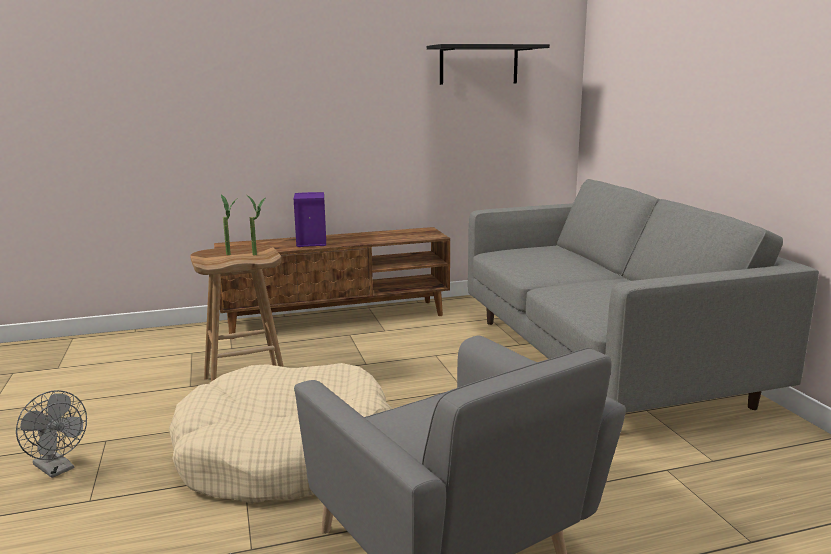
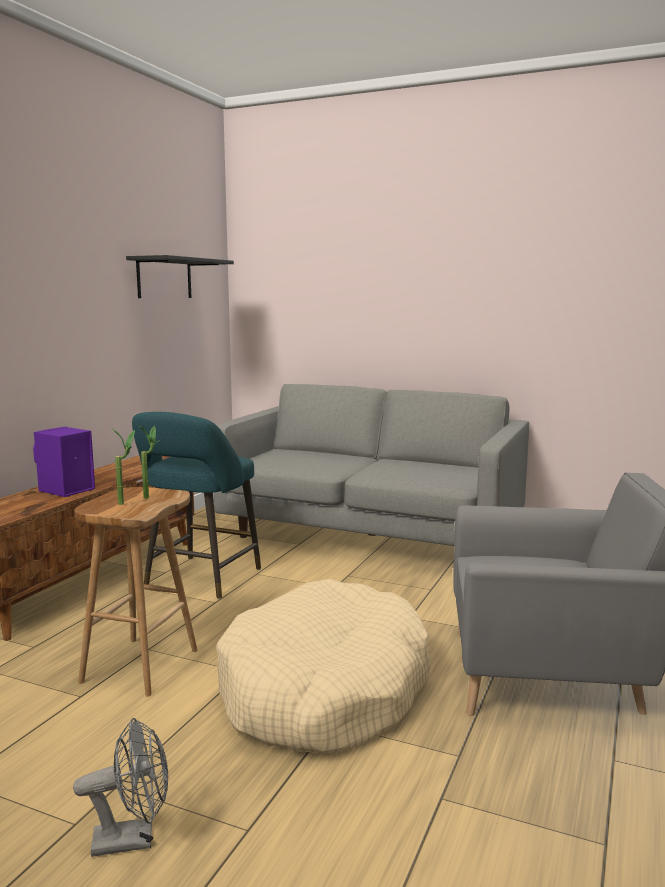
camera: 50 degrees left, 5 degrees down
none -> turquoise stool [132,412,261,599]

